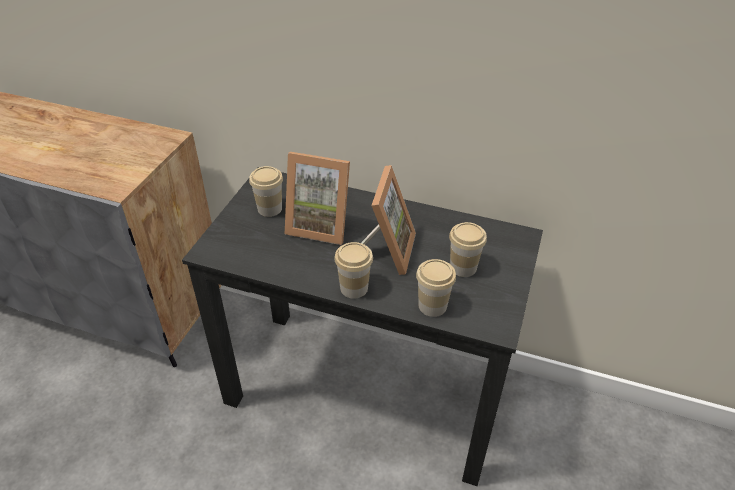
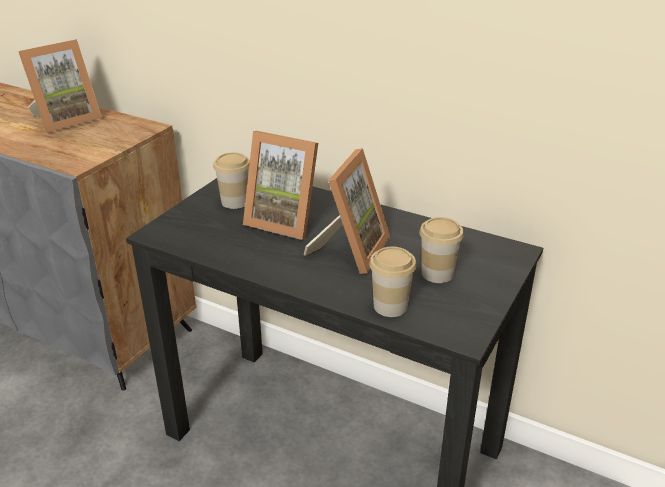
camera: 10 degrees right, 10 degrees down
cup [334,242,373,299] -> none
none -> picture frame [18,39,102,133]

